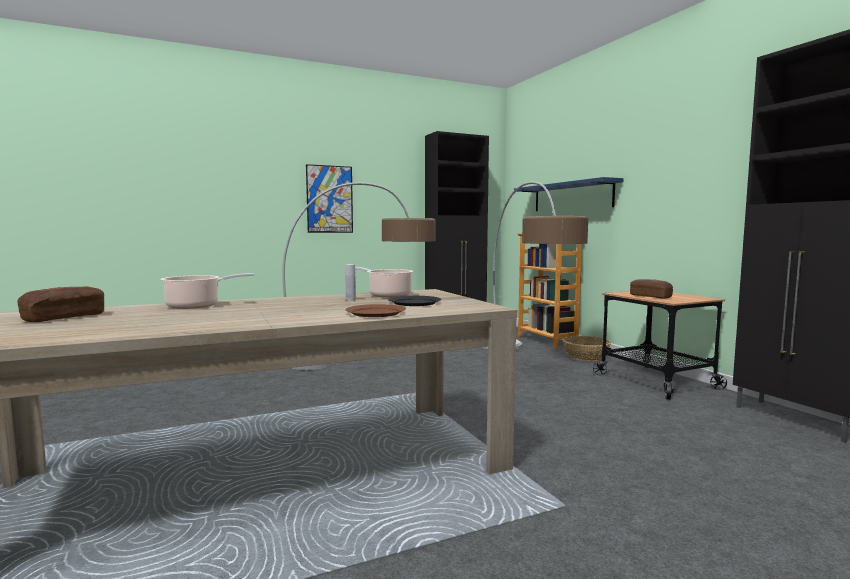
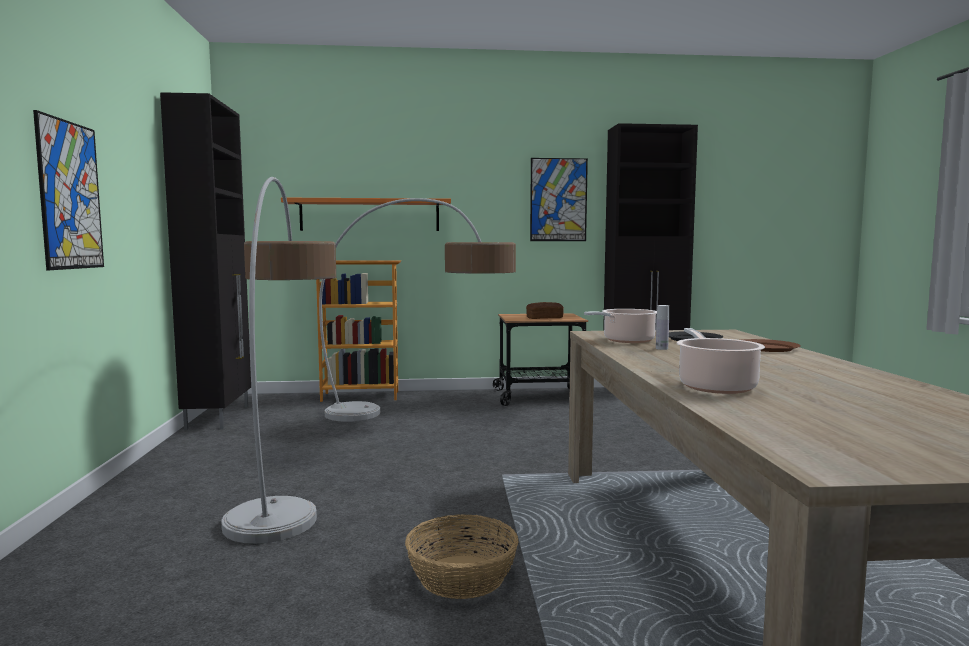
camera: 70 degrees left, 0 degrees up
bread [17,286,104,322] -> none
blue shelf [514,177,624,211] -> orange shelf [281,197,451,231]
basket [563,336,611,361] -> basket moved to [405,514,518,599]
none -> picture [530,158,588,241]

